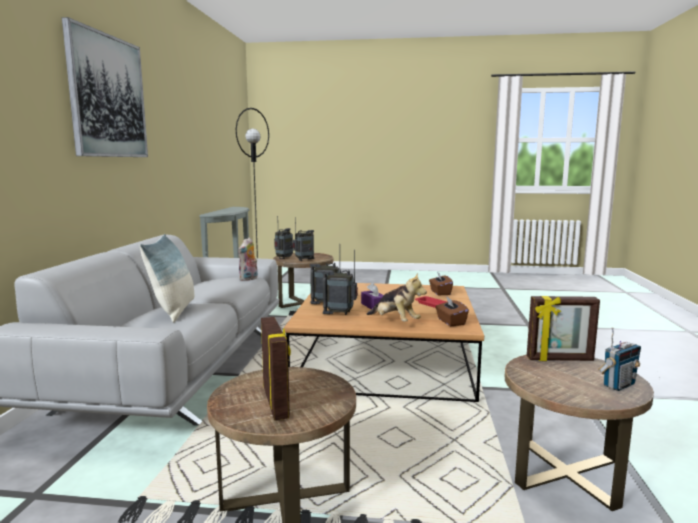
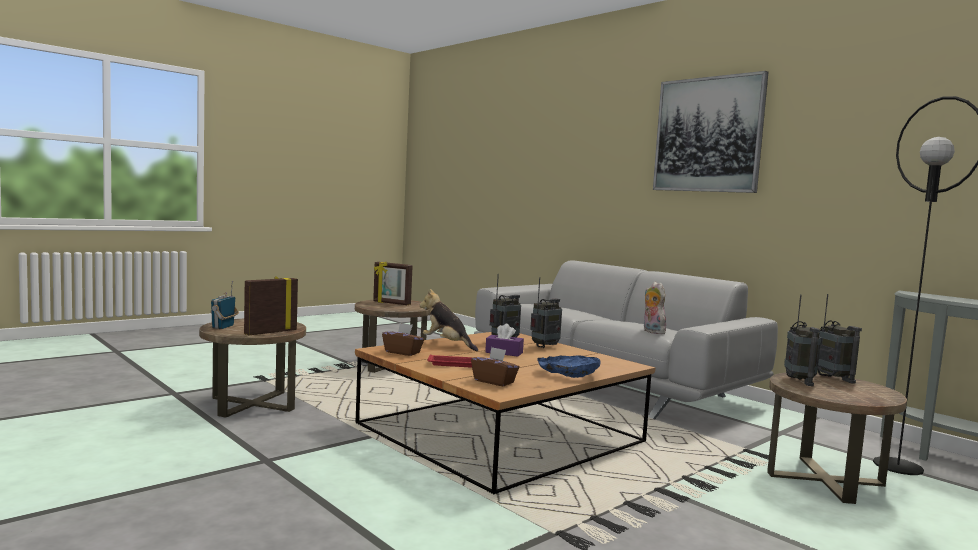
camera: 130 degrees right, 5 degrees down
pillow [139,234,194,322] -> none
plush toy [367,273,427,322] -> plush toy turned 45 degrees clockwise [420,289,478,351]
none -> blue bowl [537,355,601,378]

